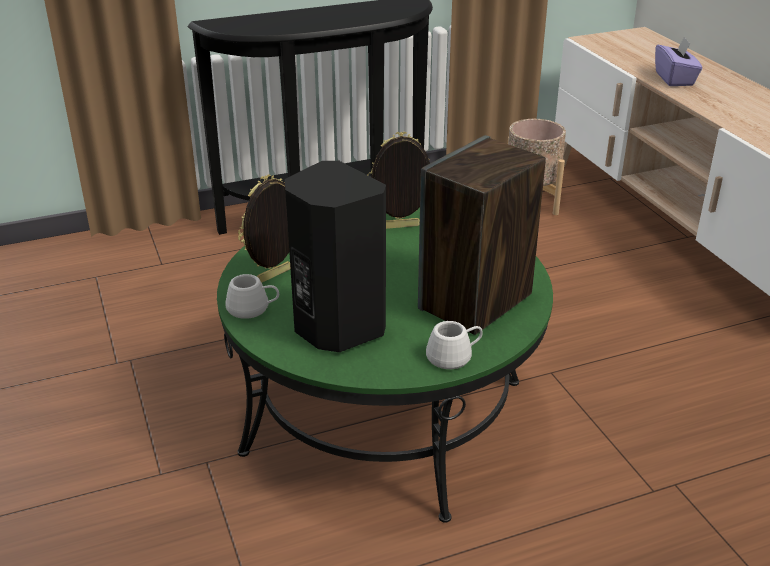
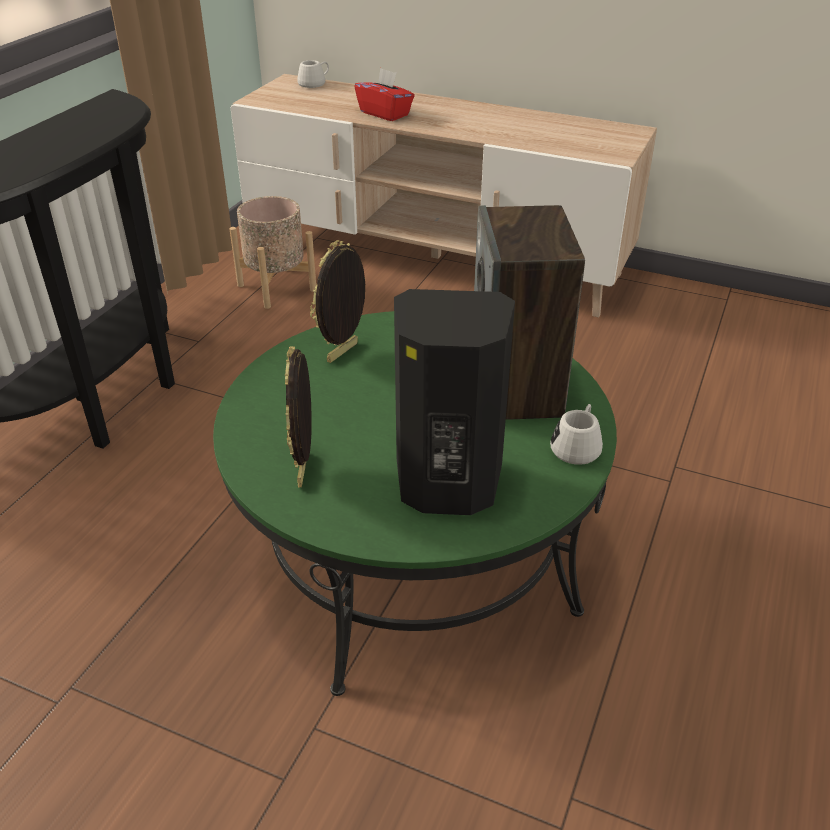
camera: 45 degrees left, 5 degrees up
white mug [225,274,279,319] -> white mug moved to [297,60,329,88]
purple tissue box [655,36,703,86] -> red tissue box [354,68,415,121]

